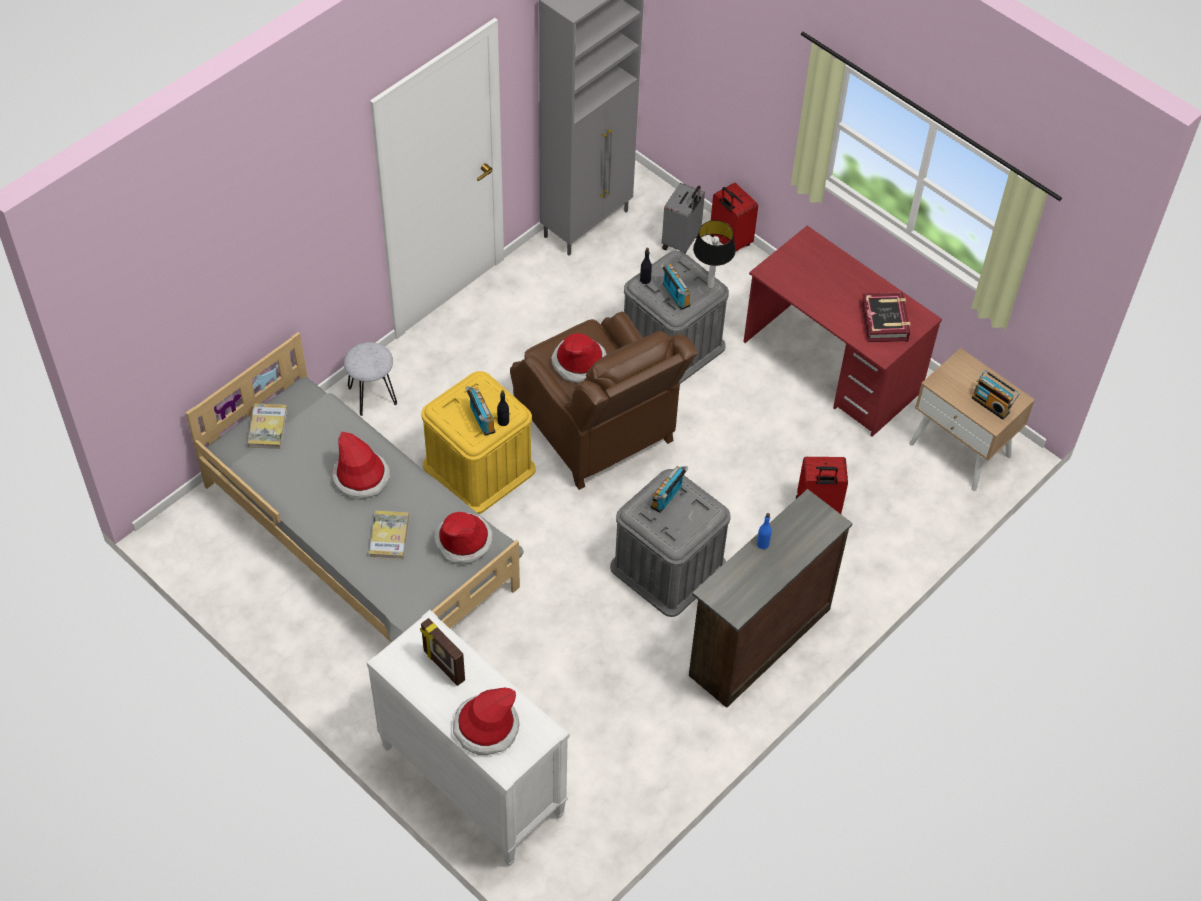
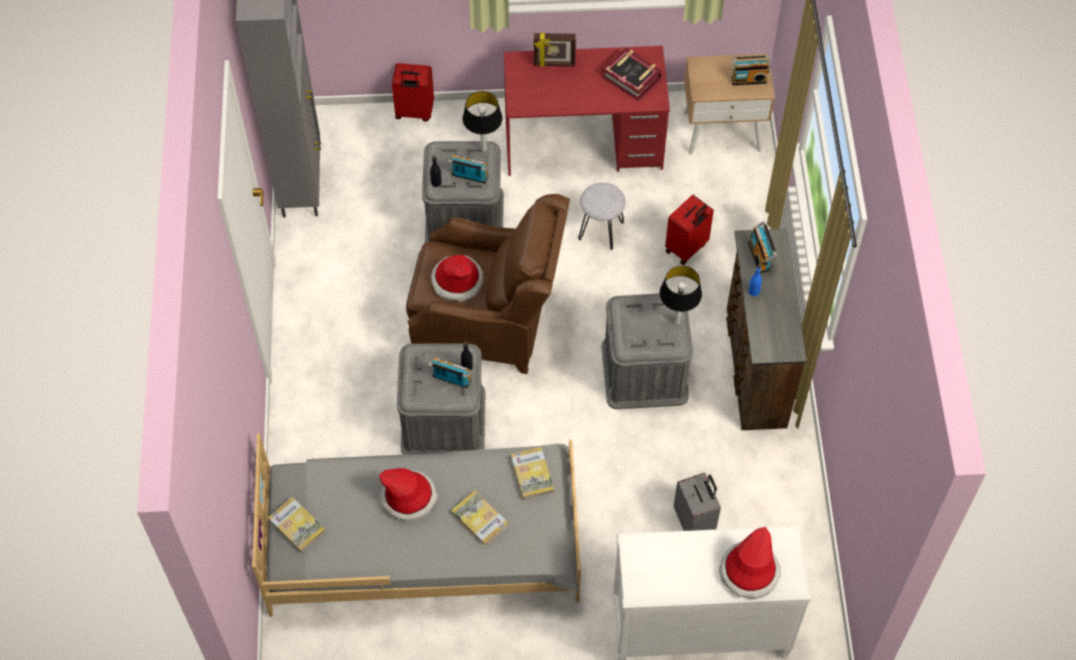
camera: 45 degrees left, 5 degrees up
grey stool [344,342,397,416] -> grey stool moved to [579,183,626,250]
picture frame [420,618,465,686] -> picture frame moved to [534,33,576,67]
yellow storage box [421,371,536,514] -> grey storage box [397,343,485,455]
hat [434,512,493,565] -> book [511,447,554,500]
radio [651,466,689,513] -> radio moved to [748,221,777,273]
grey suitcase [662,183,705,253] -> grey suitcase moved to [674,472,721,531]
none -> table lamp [660,266,702,325]

